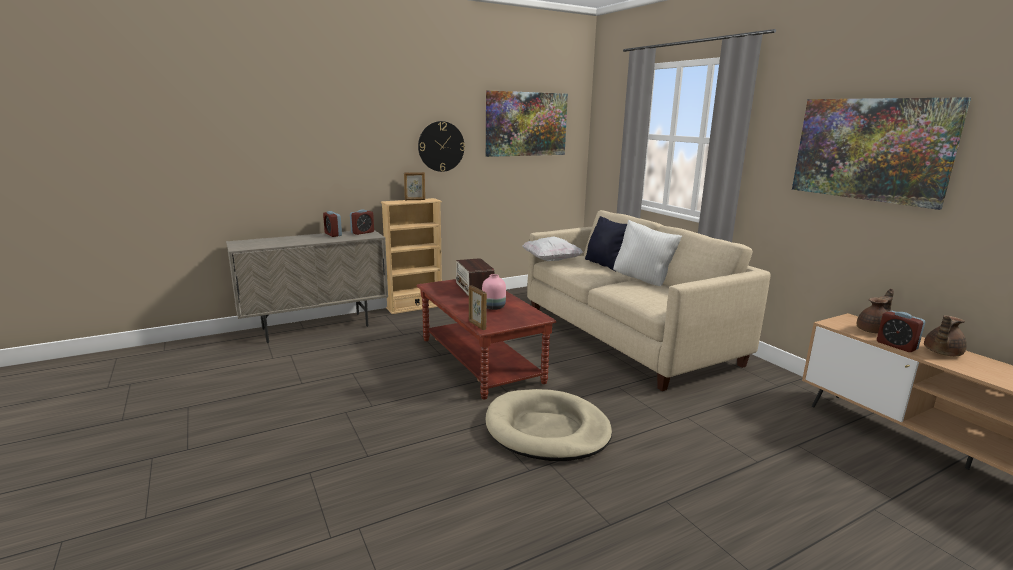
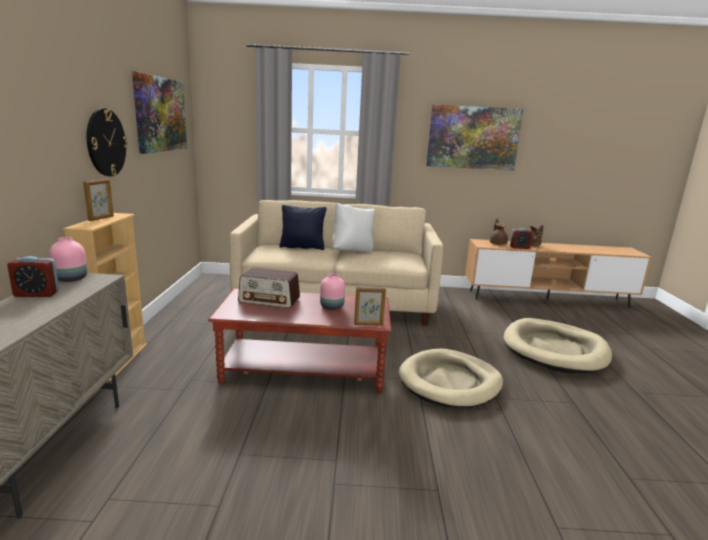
camera: 60 degrees left, 0 degrees up
alarm clock [350,209,374,235] -> pink vase [49,237,87,282]
white pillow [522,236,583,261] -> none
none -> beige dog bed [503,318,612,373]

